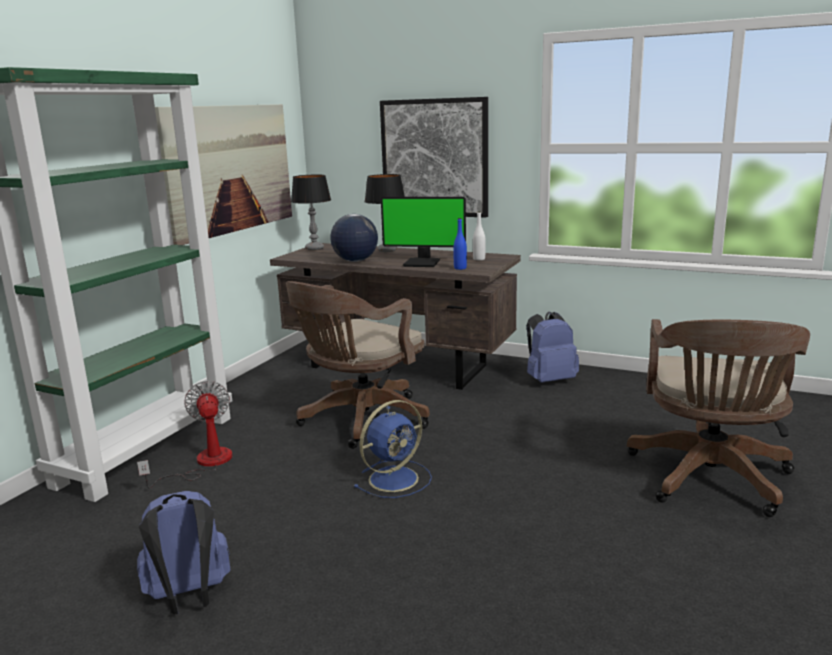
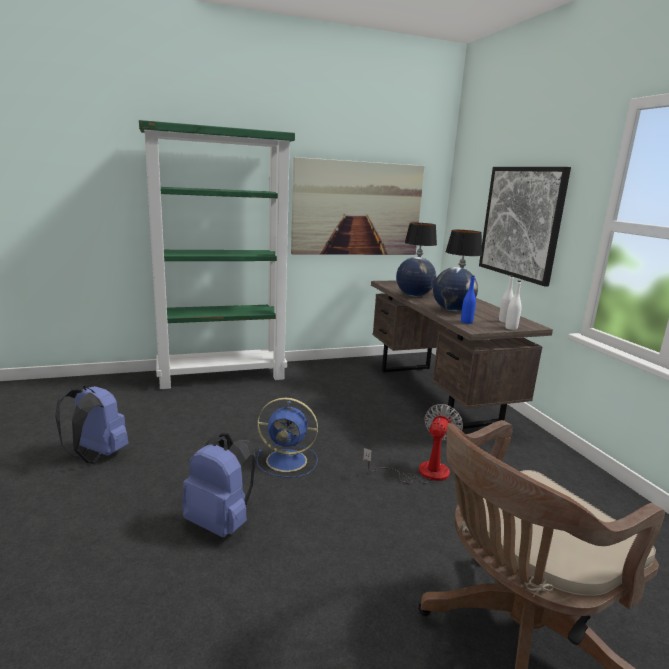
camera: 45 degrees right, 0 degrees up
fan [137,381,232,488] -> fan moved to [363,404,463,483]
brown office chair [286,281,430,449] -> none
monitor [381,197,466,267] -> globe [433,267,478,311]
blue backpack [527,312,579,383] -> blue backpack moved to [182,433,256,538]
none -> white bottle [505,280,522,330]

